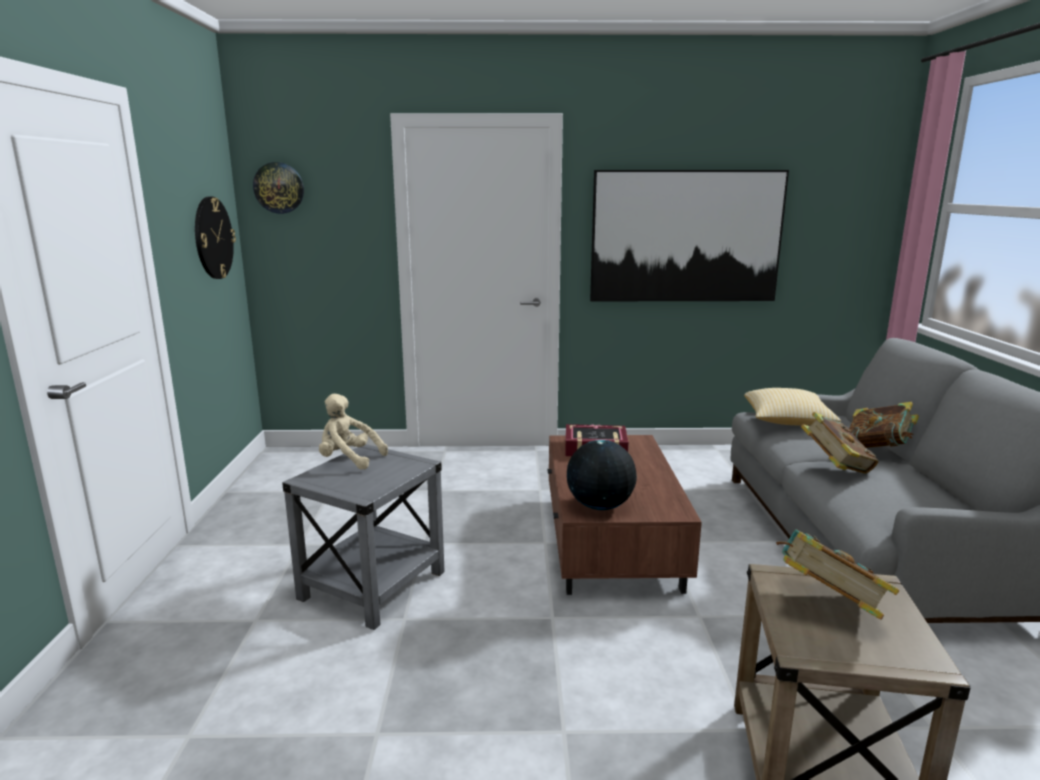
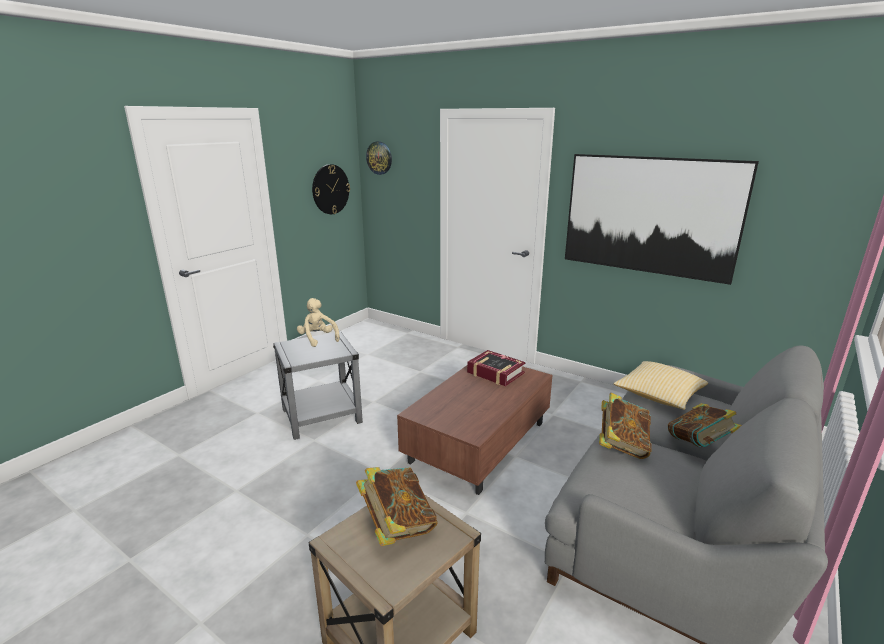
camera: 35 degrees right, 5 degrees up
globe [567,440,637,510] -> none

